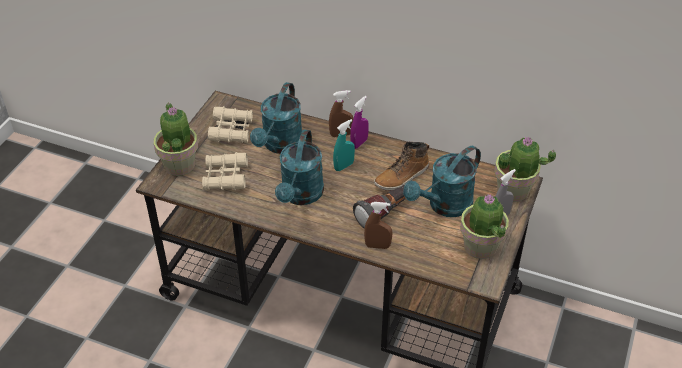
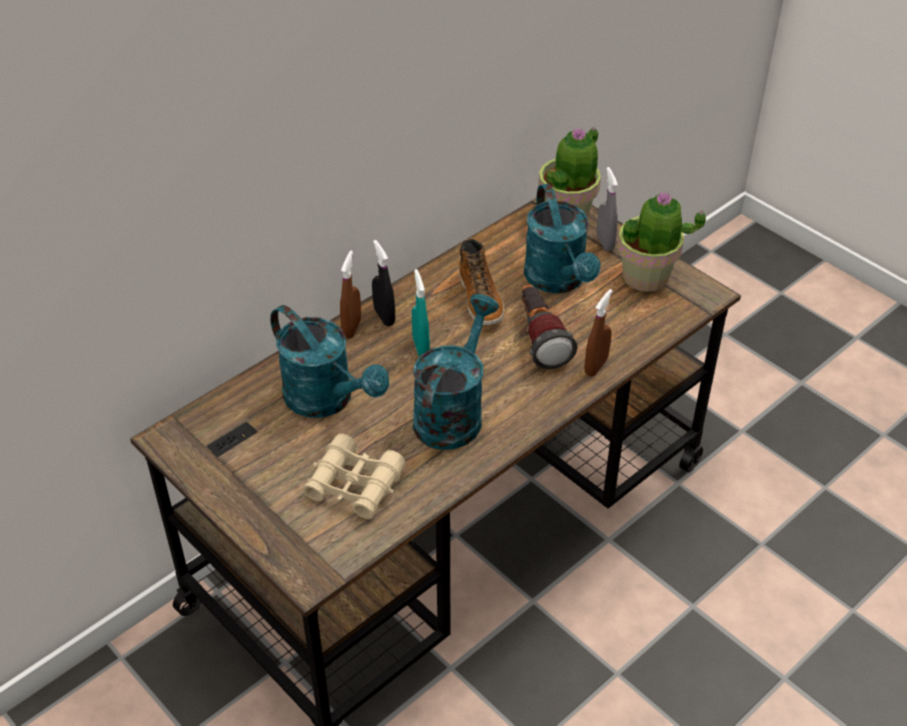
camera: 65 degrees left, 0 degrees up
potted plant [154,102,198,176] -> none
beige binoculars [208,106,253,143] -> none
turquoise watering can [275,129,324,205] -> turquoise watering can turned 105 degrees counterclockwise [413,294,499,450]
purple spray bottle [350,96,369,149] -> black spray bottle [372,240,395,326]

